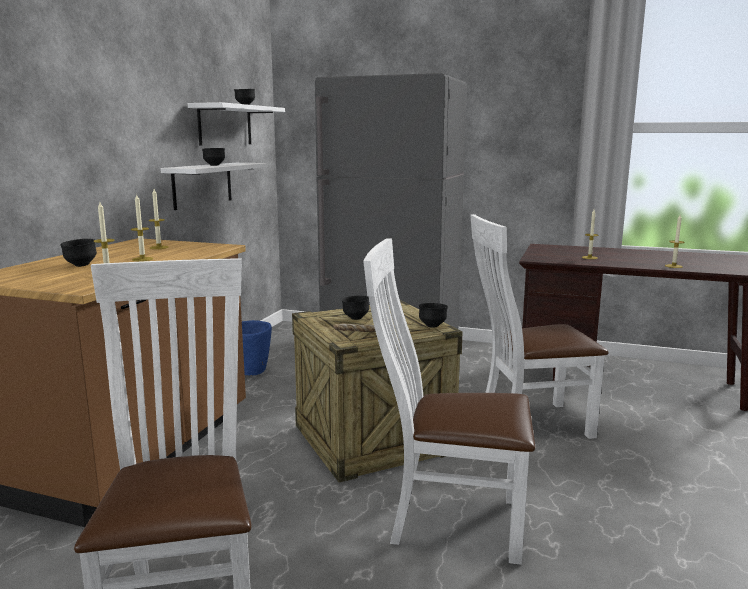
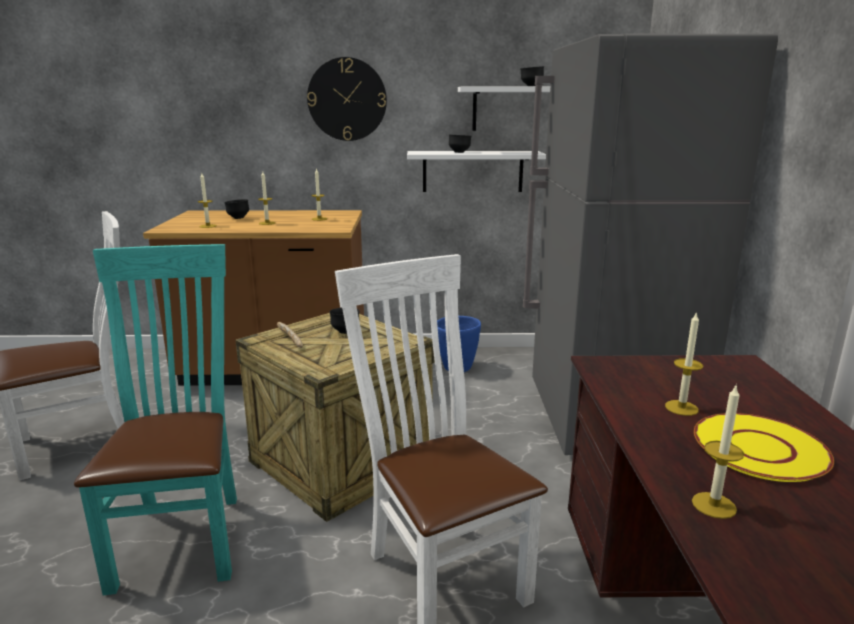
camera: 70 degrees right, 5 degrees up
white chair [363,238,535,565] -> turquoise chair [74,244,237,595]
black bowl [419,303,448,328] -> none
none -> wall clock [307,57,387,141]
none -> yellow plate [694,413,834,482]

